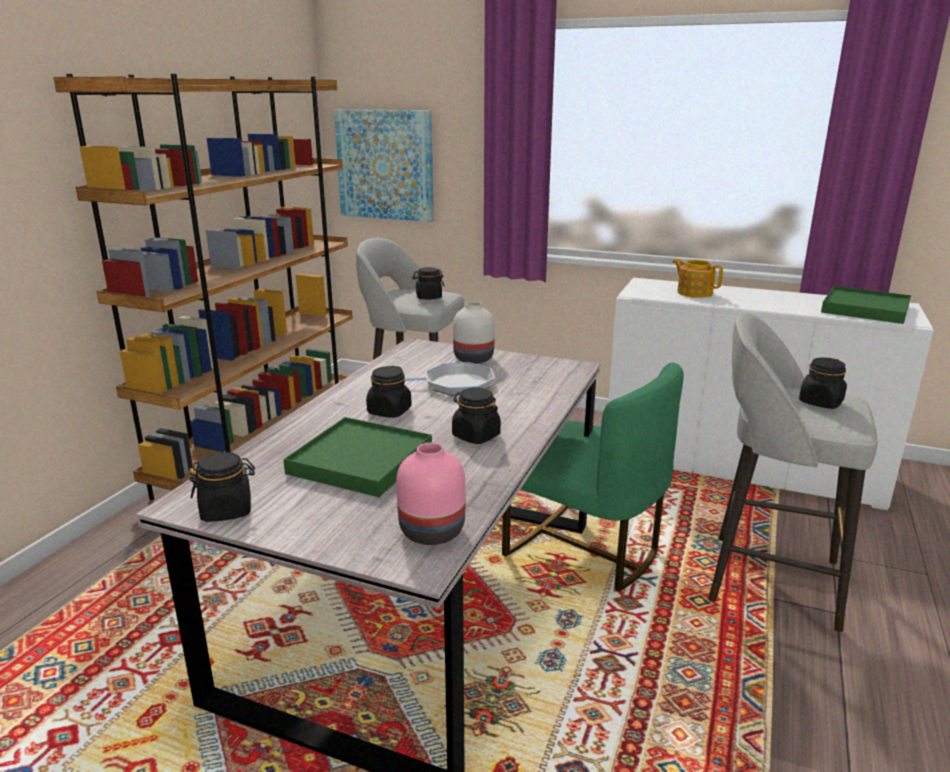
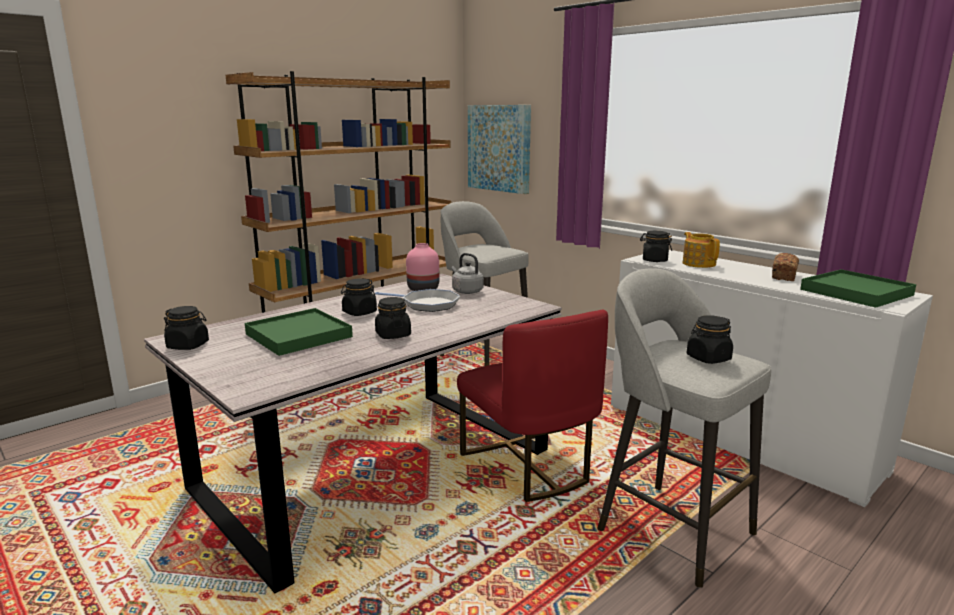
camera: 25 degrees right, 5 degrees down
pink vase [396,443,465,545] -> pink vase moved to [406,243,439,291]
black jar [412,267,445,300] -> black jar moved to [640,231,672,262]
white vase [453,302,495,364] -> grey kettle [451,253,484,294]
green chair [502,363,684,592] -> red chair [457,310,608,502]
none -> bread [772,253,799,281]

